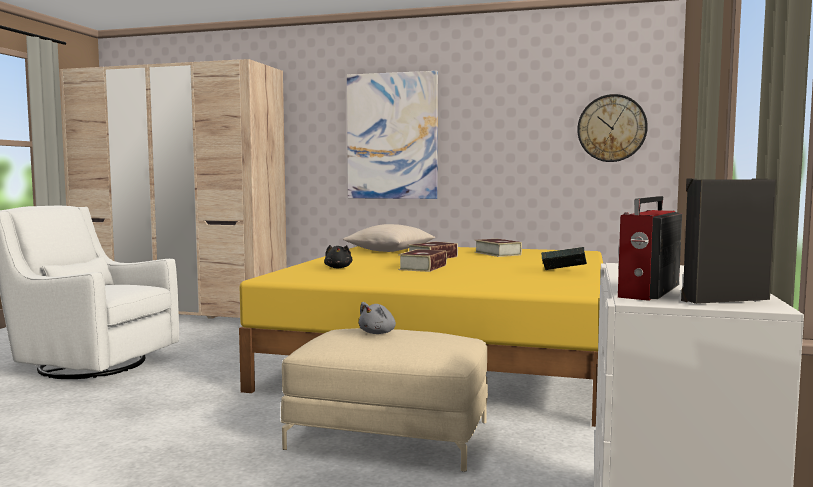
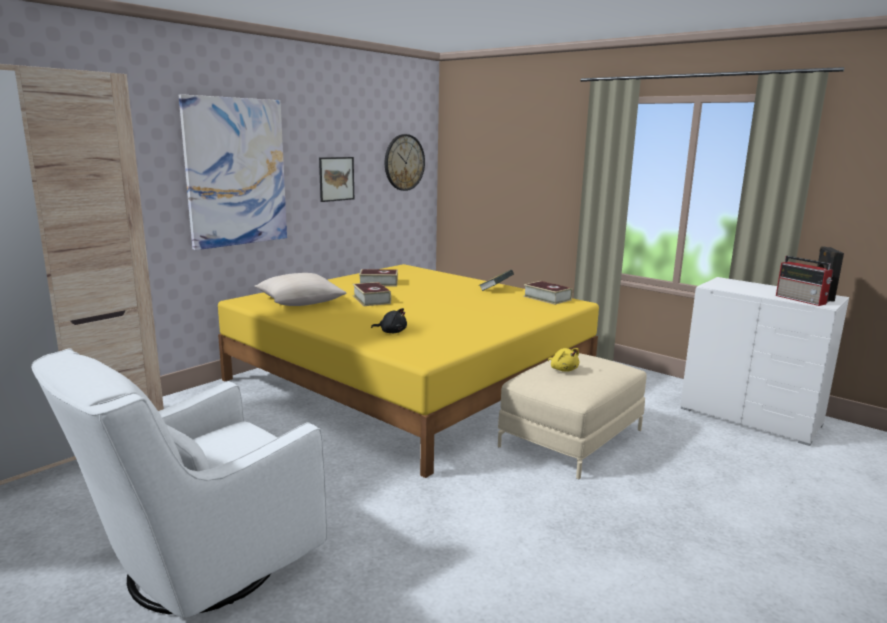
camera: 65 degrees left, 10 degrees up
grey plush toy [358,302,396,334] -> yellow plush toy [548,348,579,372]
book [398,249,447,272] -> book moved to [523,281,572,305]
none -> picture [319,157,354,202]

